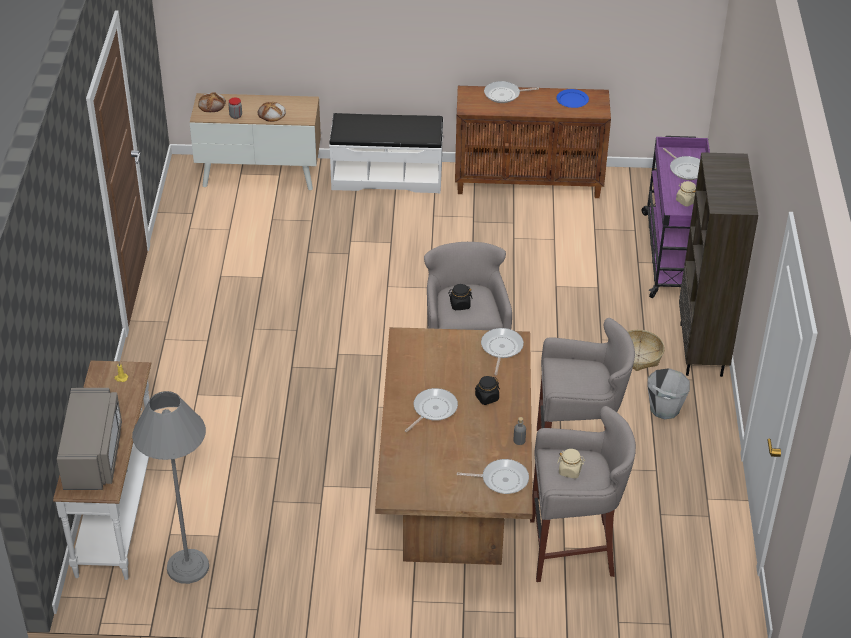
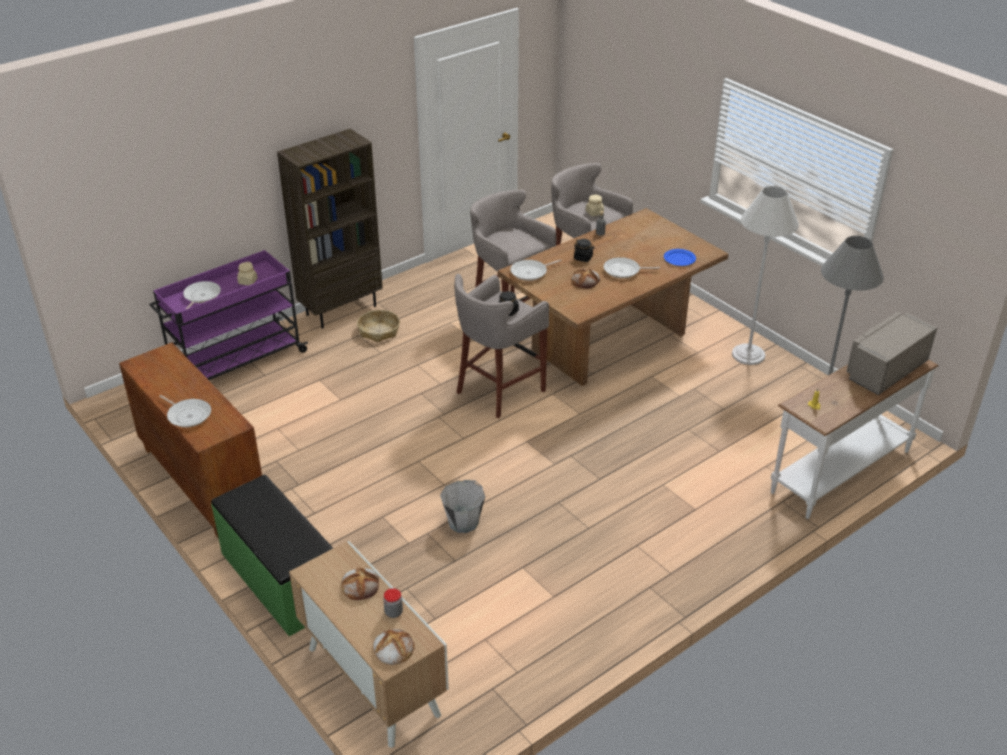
camera: 130 degrees left, 5 degrees down
white bench [329,113,443,193] -> green bench [211,475,333,636]
frying pan [457,459,529,494] -> none
blue plate [556,89,589,108] -> blue plate moved to [664,249,696,266]
grey bucket [647,368,690,419] -> grey bucket moved to [440,480,485,533]
none -> bread [571,269,600,288]
none -> white floor lamp [732,186,799,365]

